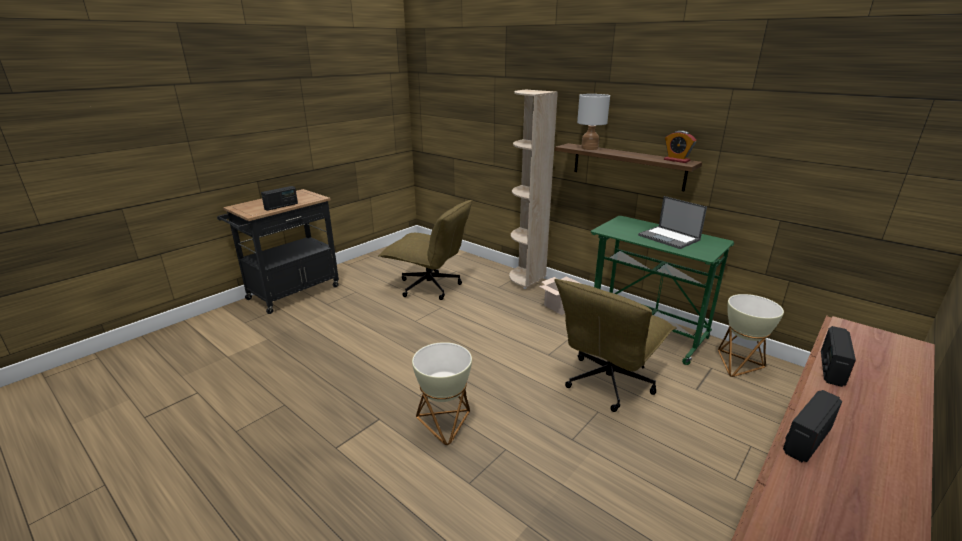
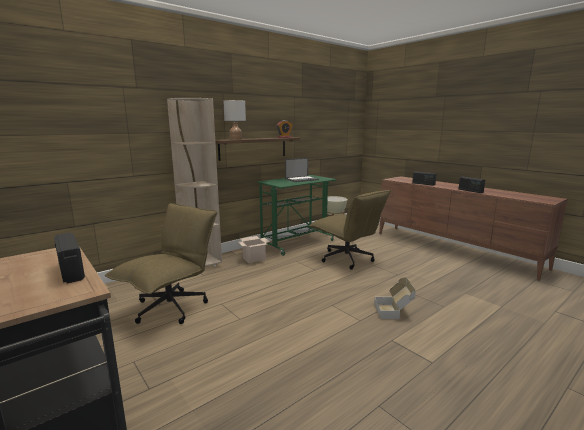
camera: 80 degrees left, 10 degrees down
planter [412,342,472,445] -> cardboard box [374,278,416,319]

